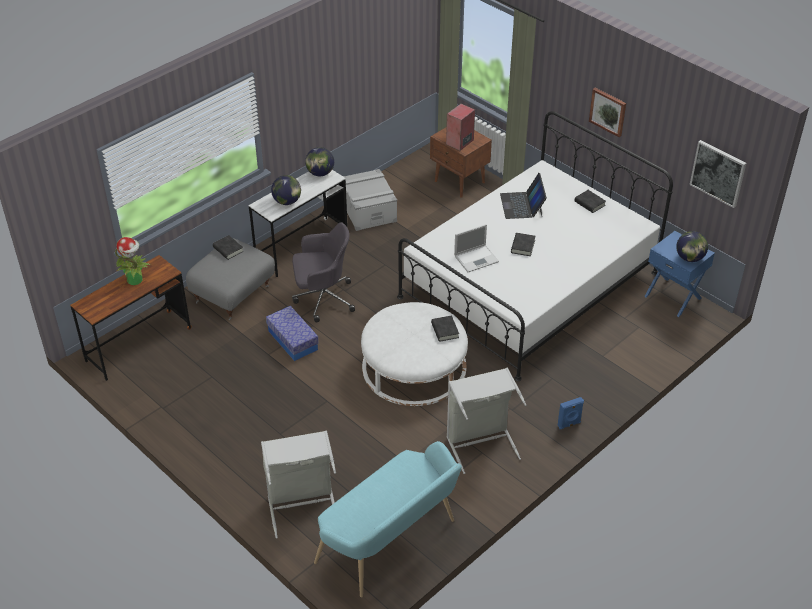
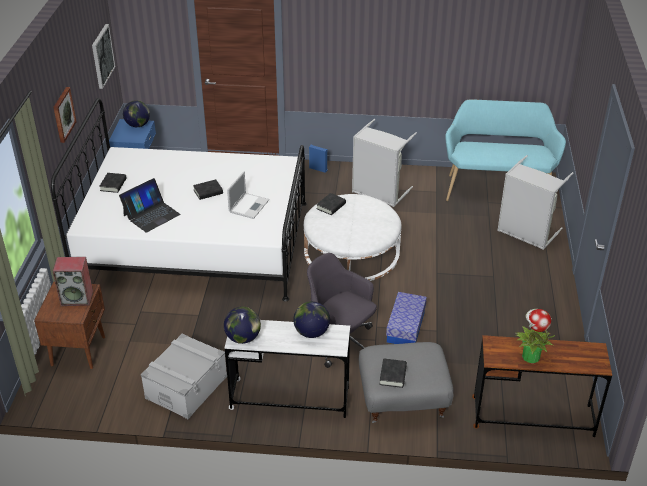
camera: 130 degrees left, 5 degrees down
laptop [454,224,499,272] -> laptop turned 90 degrees clockwise [227,172,269,219]

